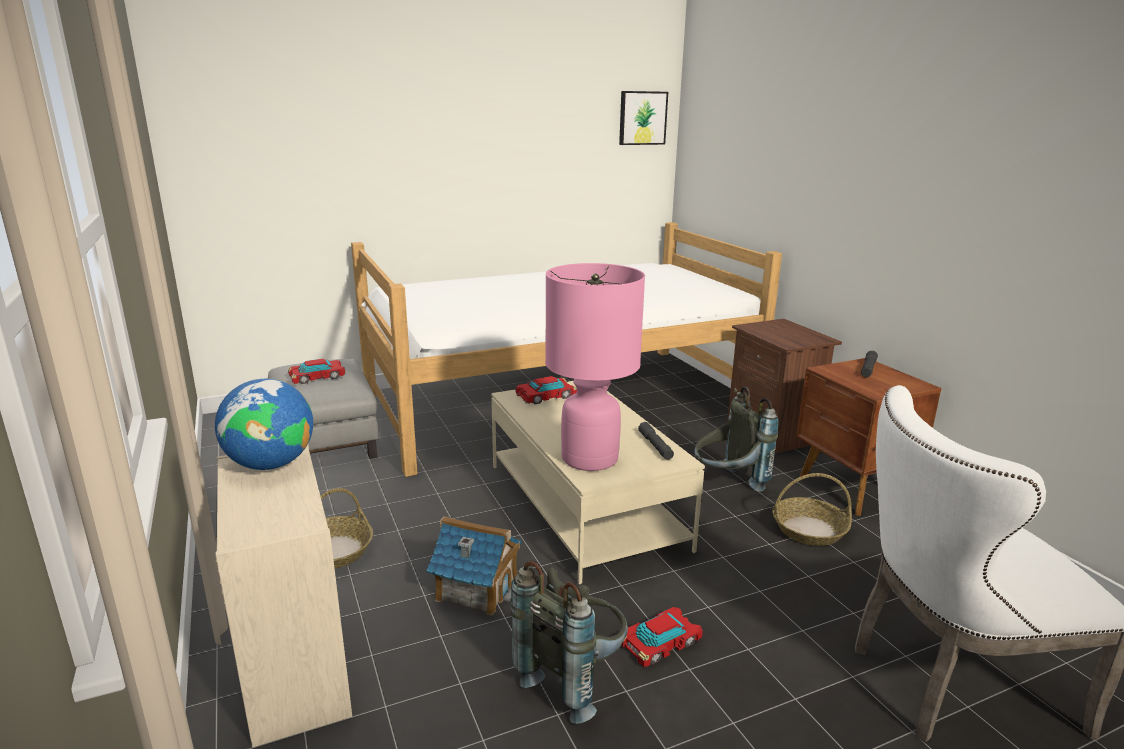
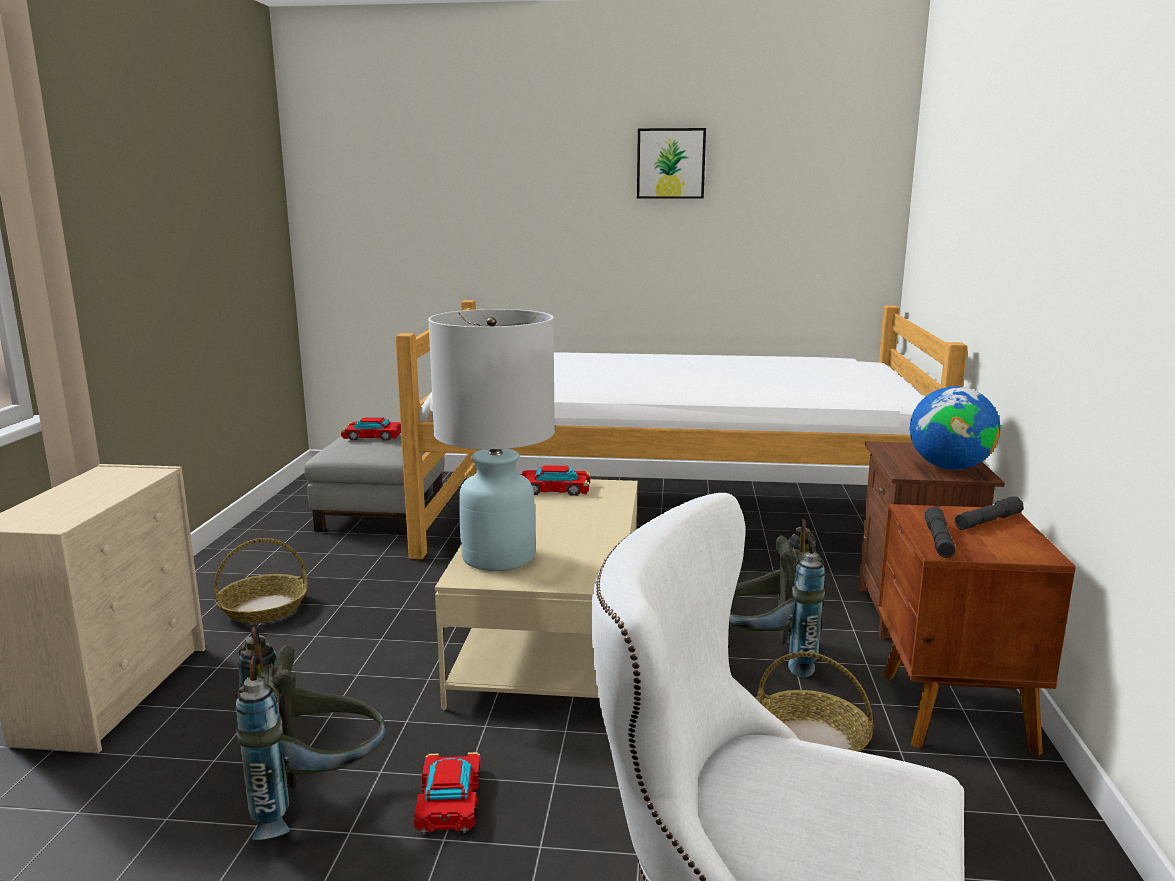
camera: 30 degrees right, 5 degrees down
globe [215,379,313,470] -> globe moved to [910,386,1000,470]
toy house [426,516,522,615] -> none
pink table lamp [545,263,645,471] -> white table lamp [428,309,555,571]
picture [619,91,668,145] -> picture moved to [637,128,706,199]
toy car [621,607,703,667] -> toy car turned 90 degrees clockwise [414,752,481,835]
grey flashlight [638,422,674,460] -> grey flashlight moved to [924,507,955,558]

